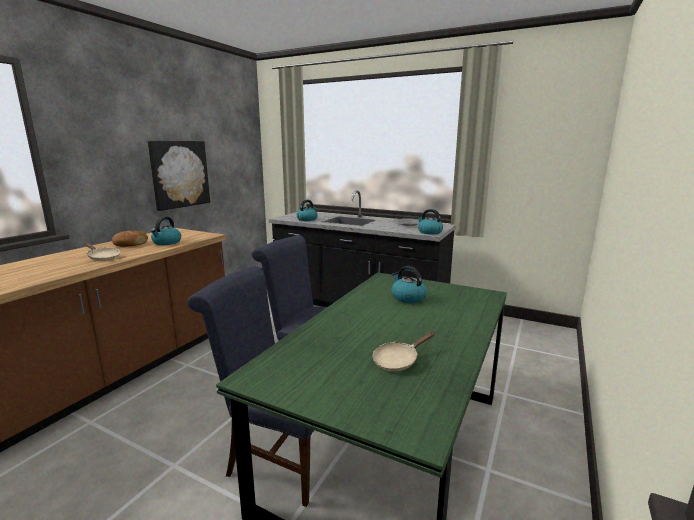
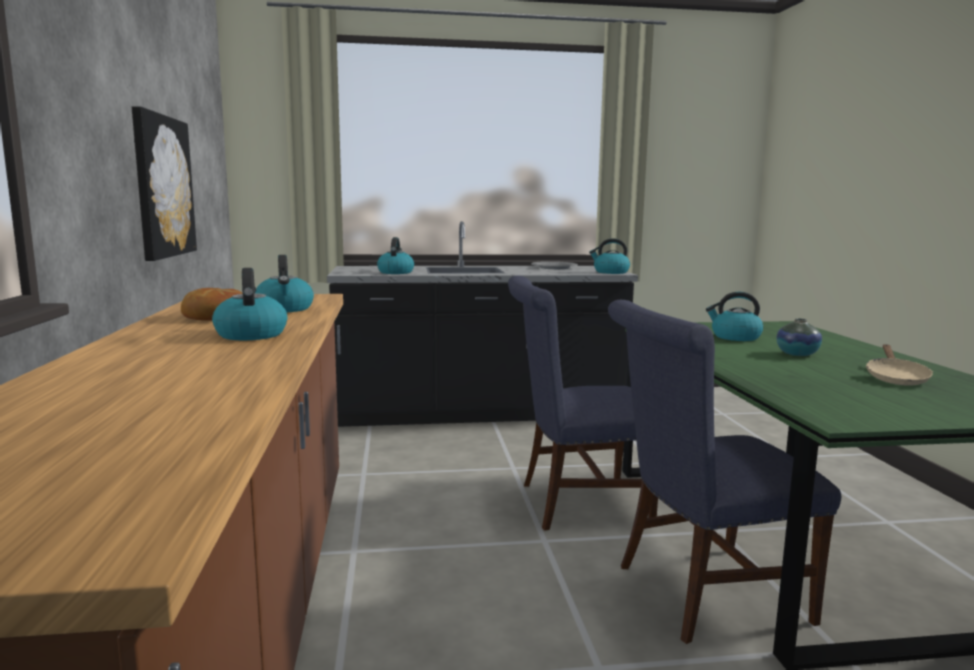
camera: 35 degrees left, 5 degrees down
beige frying pan [84,243,120,261] -> kettle [212,268,287,340]
none -> vase [777,318,822,356]

